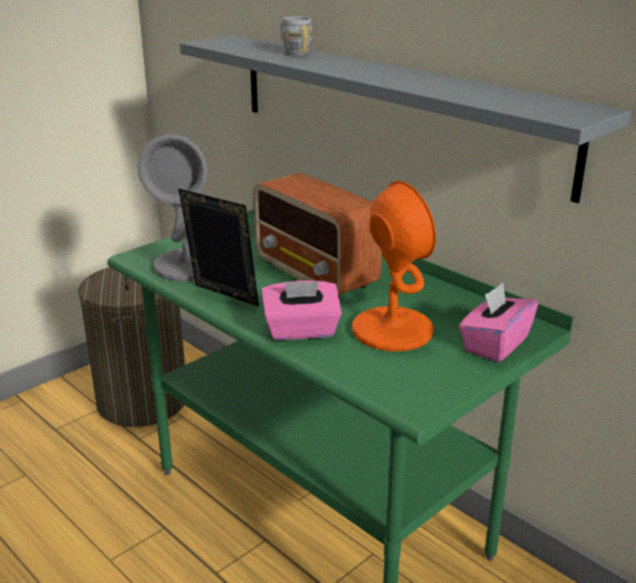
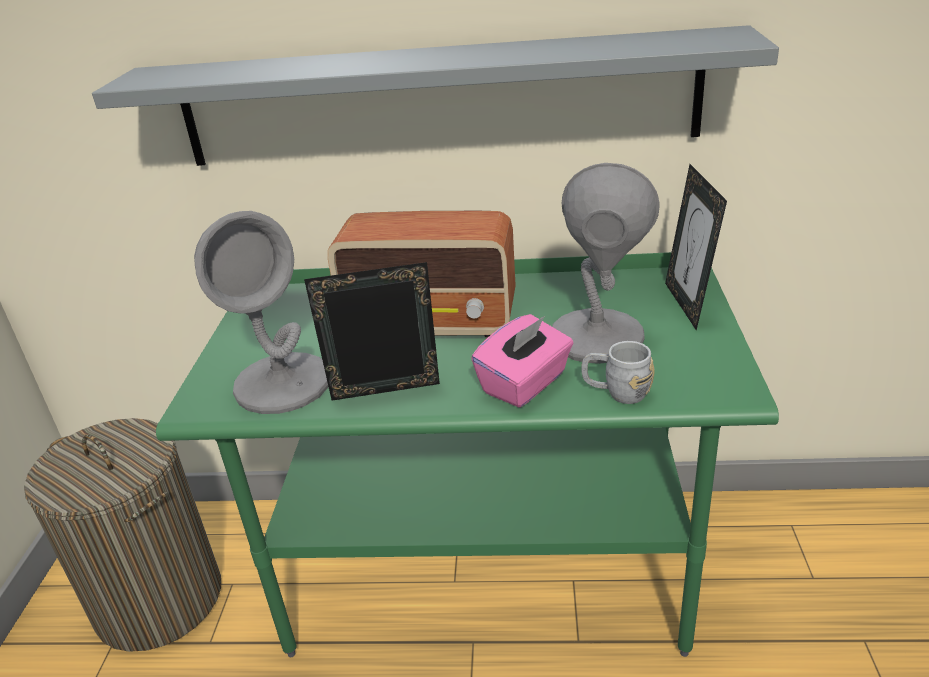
camera: 40 degrees left, 5 degrees up
grey mug [281,16,313,56] -> grey mug moved to [581,341,655,404]
orange table lamp [352,181,436,352] -> grey table lamp [552,163,659,364]
pink tissue box [459,283,538,362] -> picture frame [665,164,727,330]

